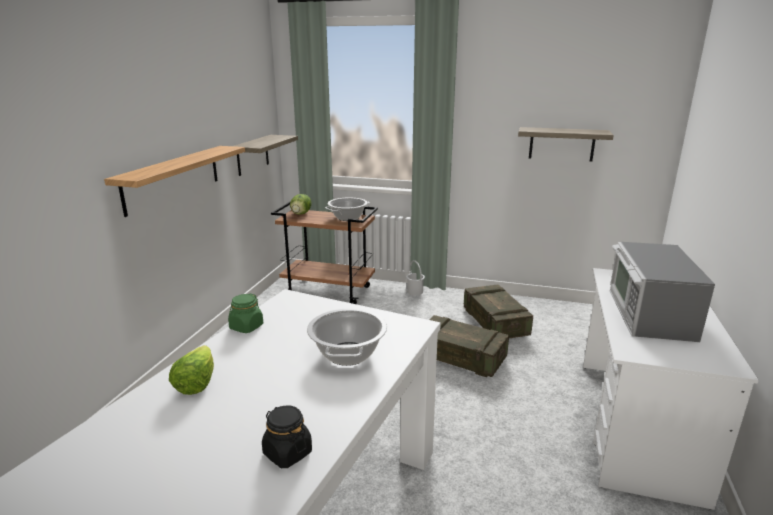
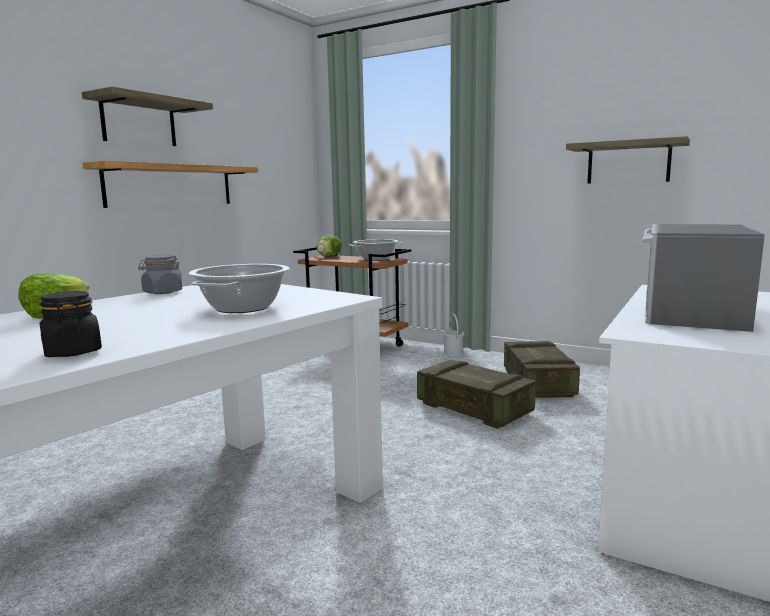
camera: 15 degrees right, 10 degrees down
green jar [228,293,263,333] -> grey jar [138,255,182,294]
shelf [234,135,298,176] -> shelf moved to [82,87,213,146]

